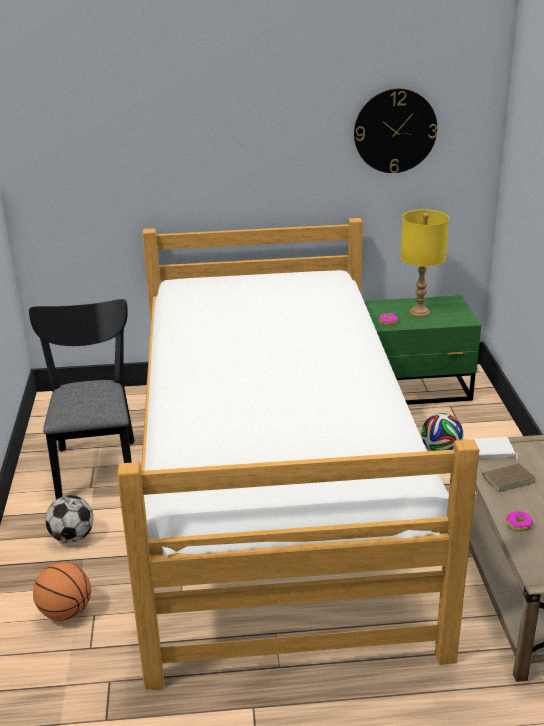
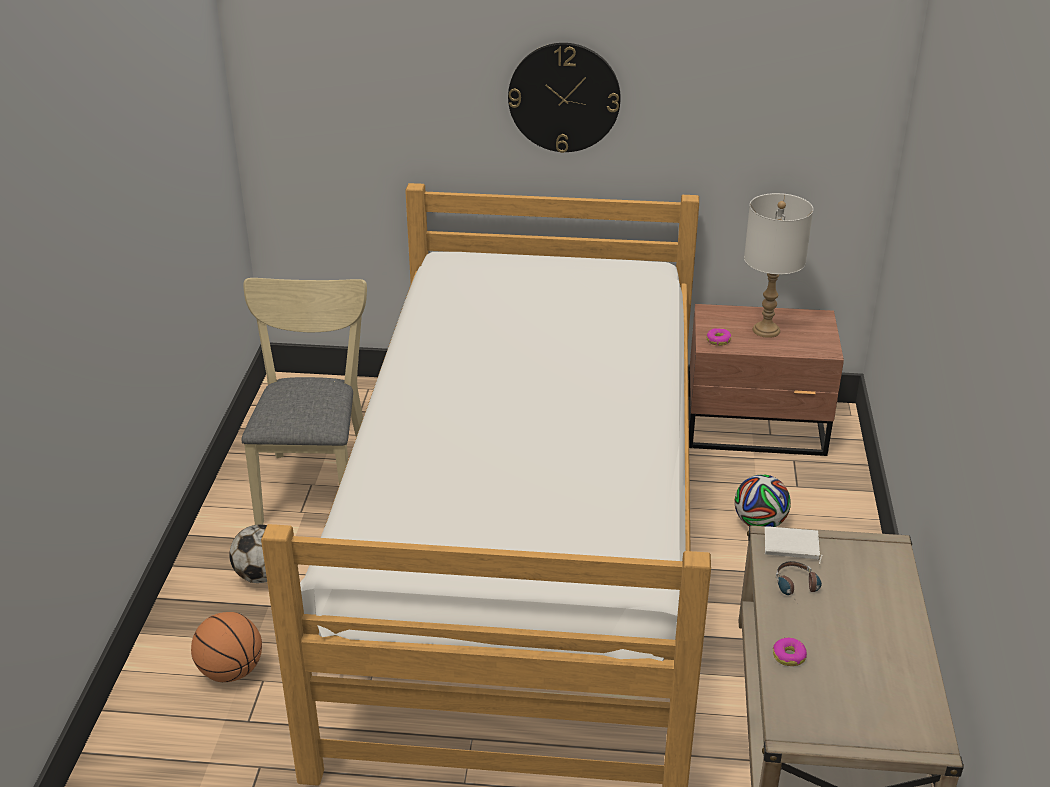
camera: 10 degrees right, 5 degrees up
black chair [29,299,135,500] -> beige chair [241,278,367,525]
wall clock [354,89,437,173] -> wall clock moved to [508,43,621,153]
green nightstand [364,295,481,405] -> brown nightstand [688,304,844,456]
yellow table lamp [400,209,449,317] -> white table lamp [744,193,813,338]
brown book [480,463,535,492] -> headphones [776,561,822,606]

